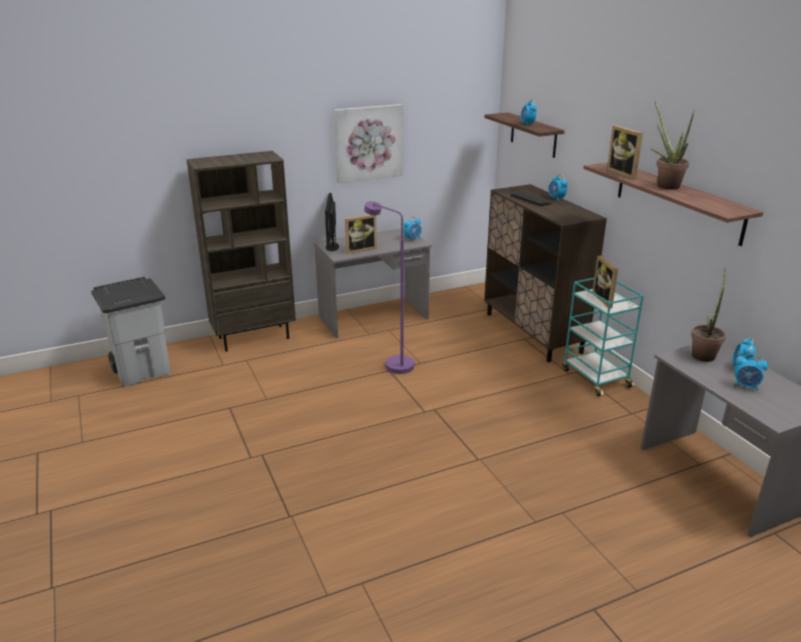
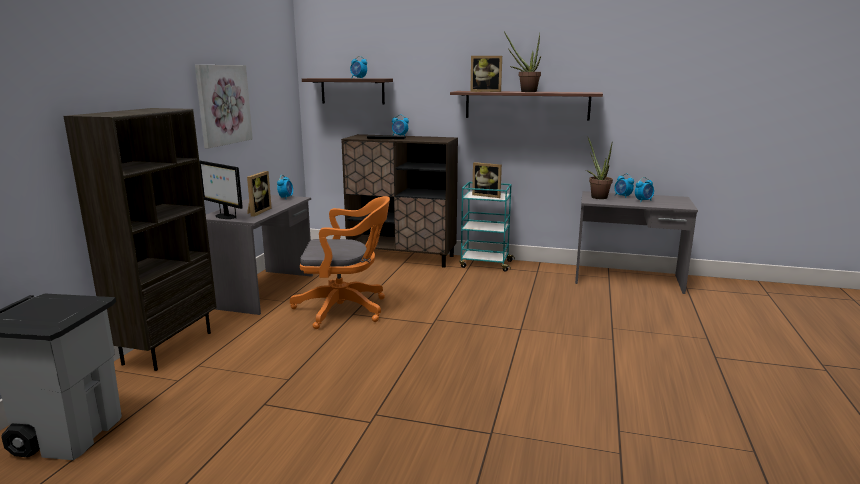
camera: 50 degrees left, 10 degrees down
purple floor lamp [364,201,414,374] -> orange office chair [290,196,390,329]

